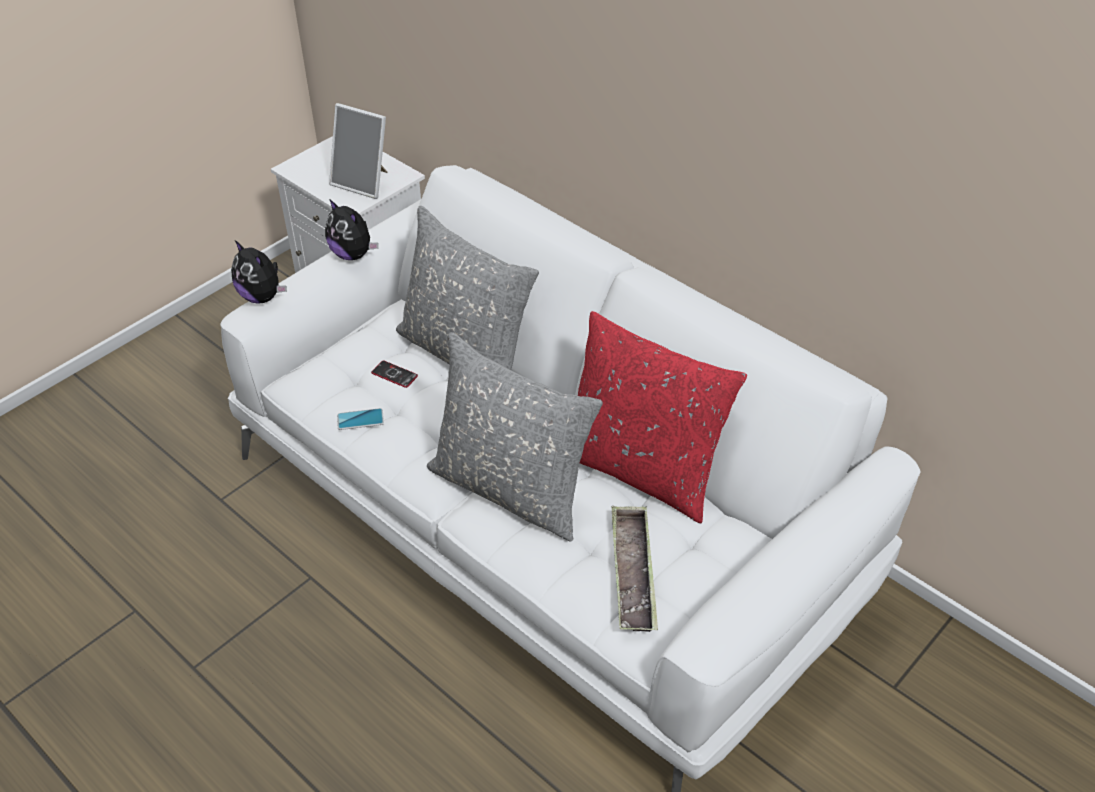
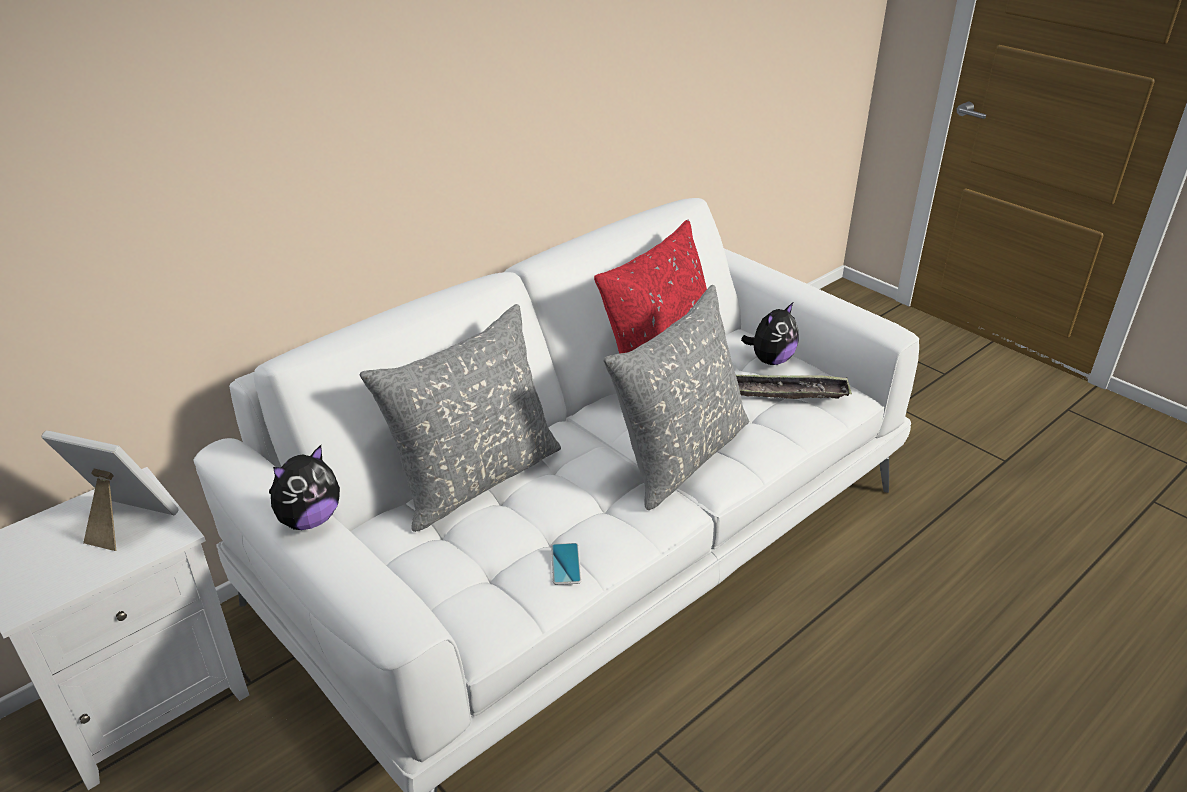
camera: 85 degrees left, 10 degrees down
plush toy [231,241,287,304] -> plush toy moved to [741,302,799,365]
picture frame [329,103,387,199] -> picture frame turned 105 degrees counterclockwise [42,431,178,551]
phone [371,361,418,388] -> none

